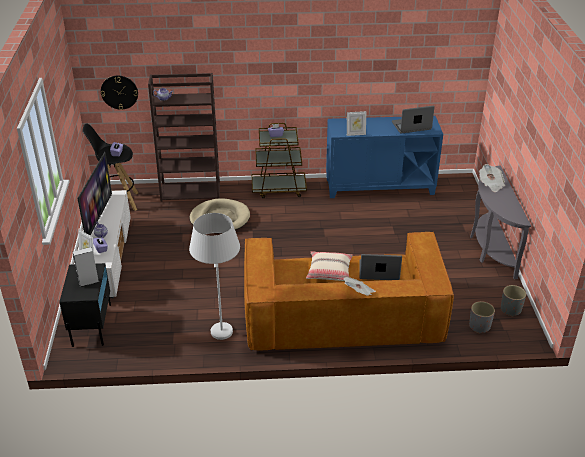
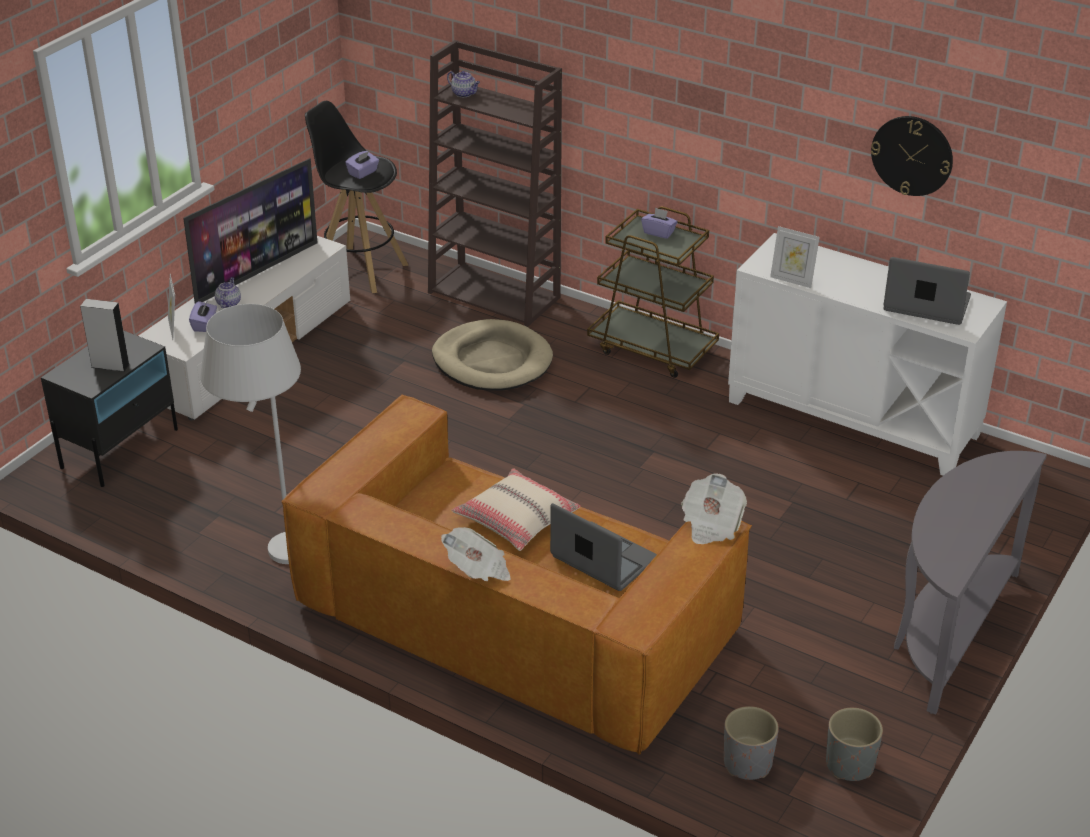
camera: 35 degrees right, 0 degrees up
wall clock [101,76,138,110] -> wall clock moved to [871,116,953,196]
blue cabinet [326,116,443,198] -> white cabinet [728,233,1007,476]
newspaper [479,164,505,192] -> newspaper moved to [681,473,747,544]

